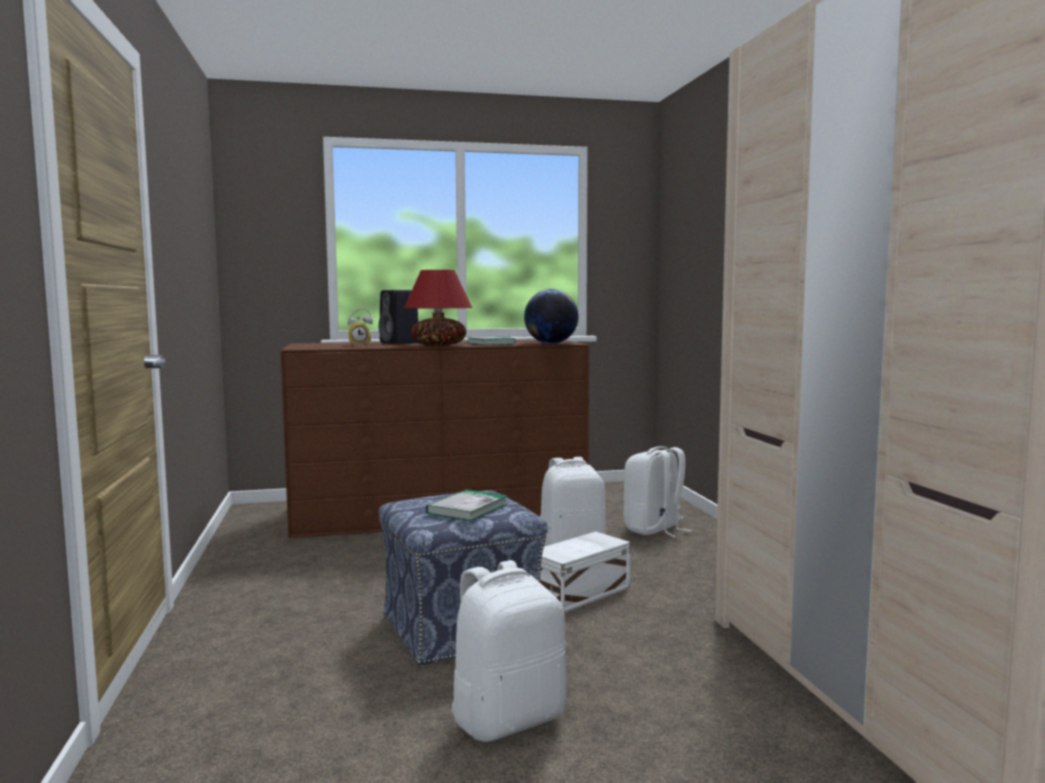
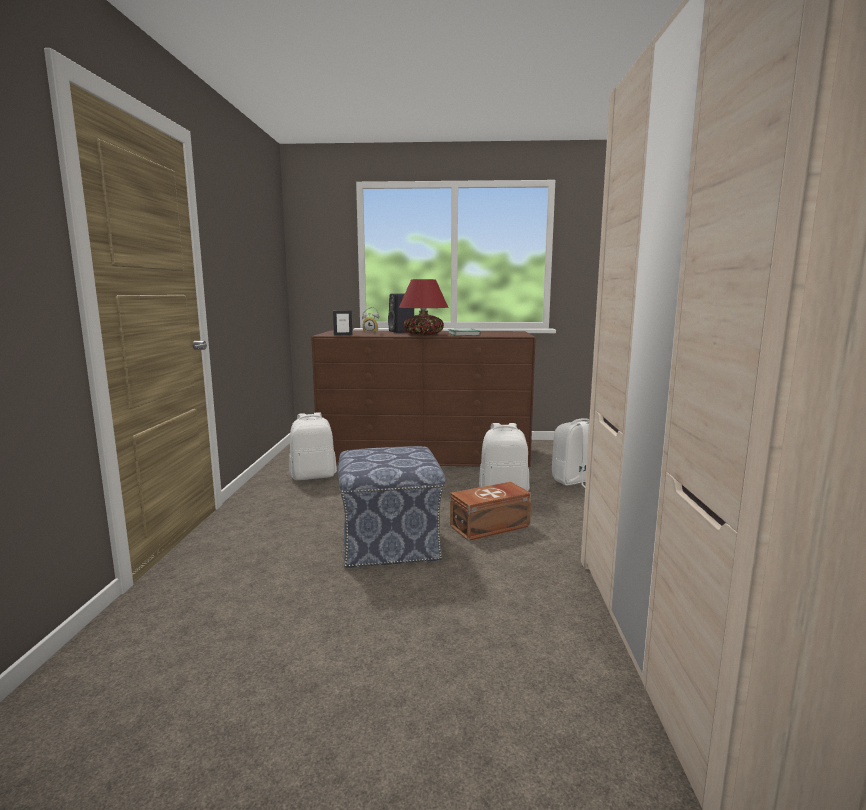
camera: 15 degrees right, 5 degrees up
book [426,489,508,521] -> none
white backpack [452,560,566,742] -> white backpack moved to [289,412,337,480]
globe [524,289,579,344] -> none
white storage box [540,532,631,612] -> brown storage box [450,482,531,541]
none -> picture frame [333,311,352,336]

